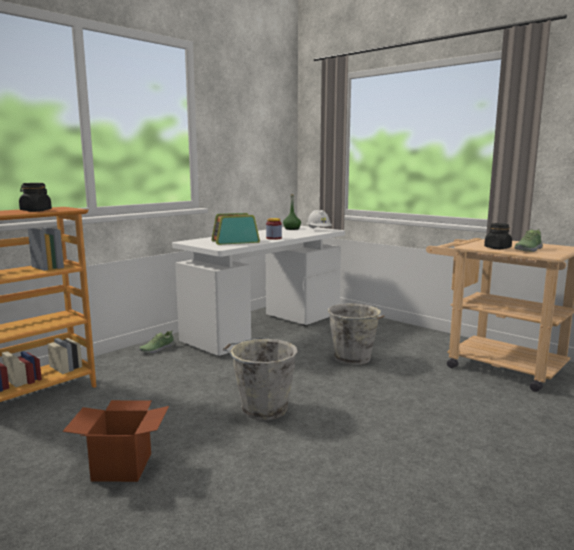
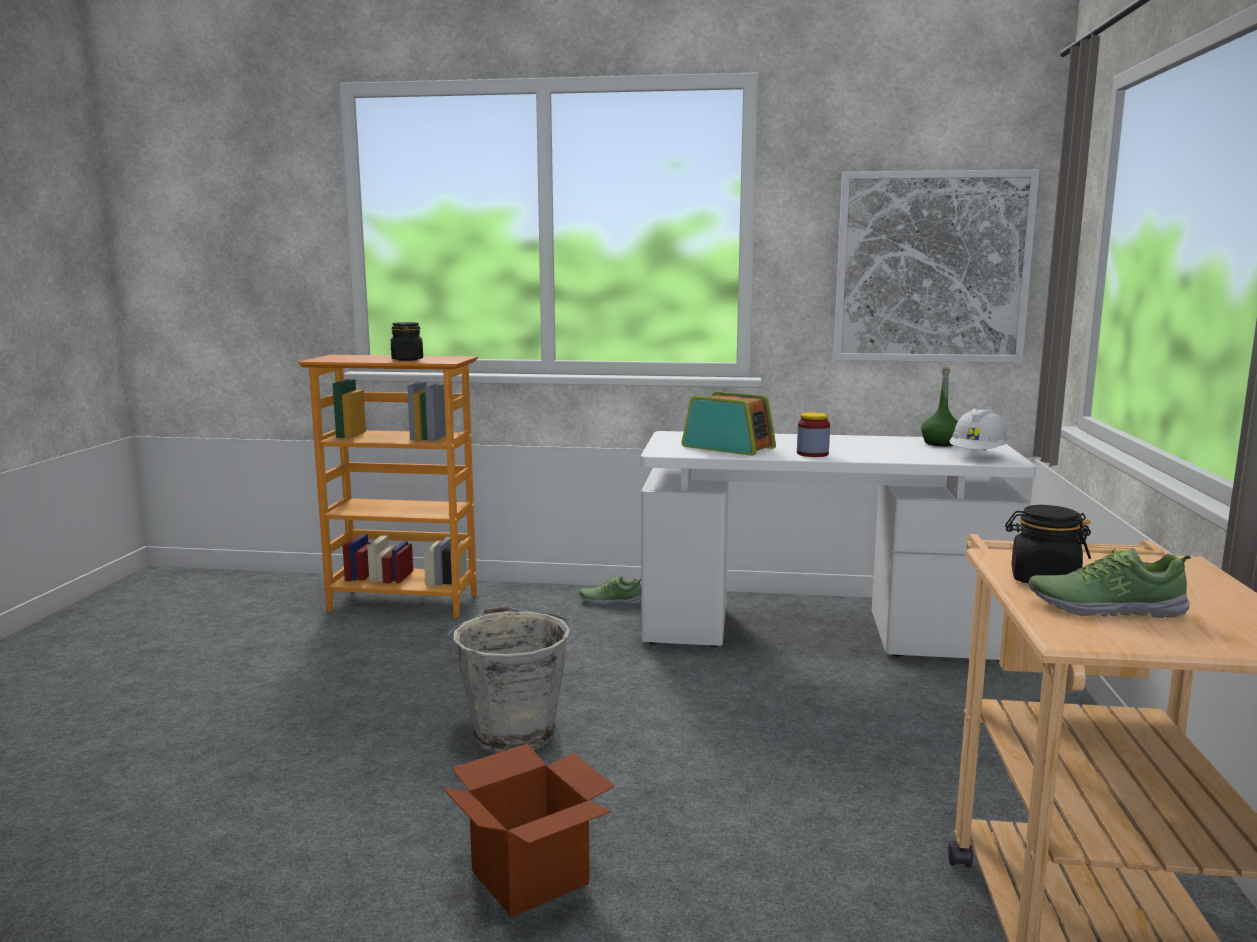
camera: 55 degrees right, 0 degrees up
cardboard box [63,400,169,482] -> cardboard box moved to [442,744,615,917]
grey bucket [328,303,385,365] -> none
none -> picture [833,169,1040,363]

